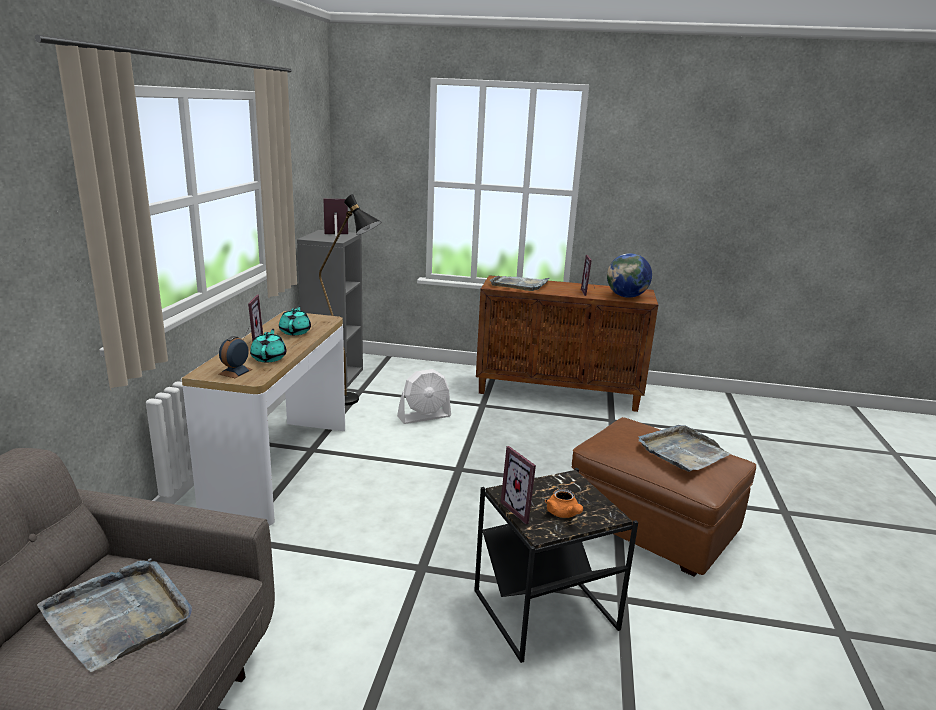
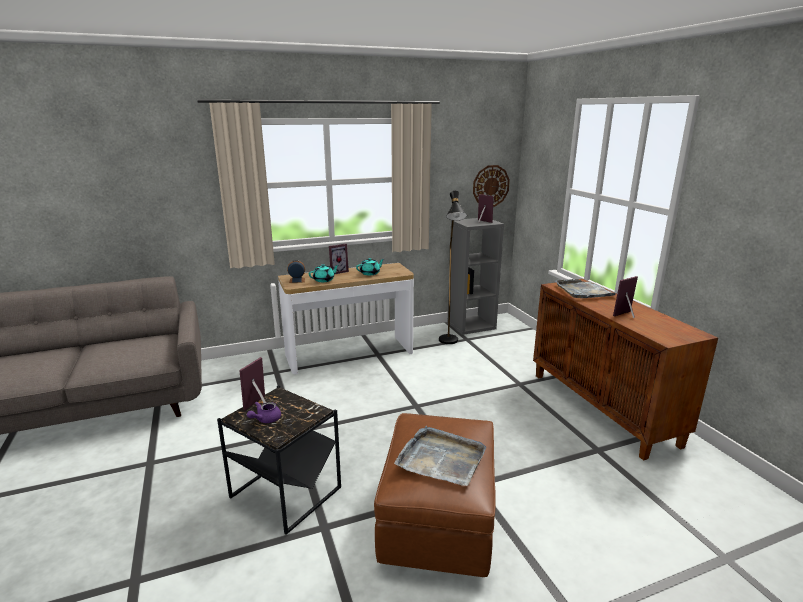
camera: 60 degrees right, 0 degrees up
grey tray [37,559,192,672] -> none
white fan [397,369,451,424] -> none
orange teapot [545,489,583,518] -> purple teapot [247,402,281,423]
globe [607,253,652,298] -> none
none -> wall clock [473,165,510,207]

